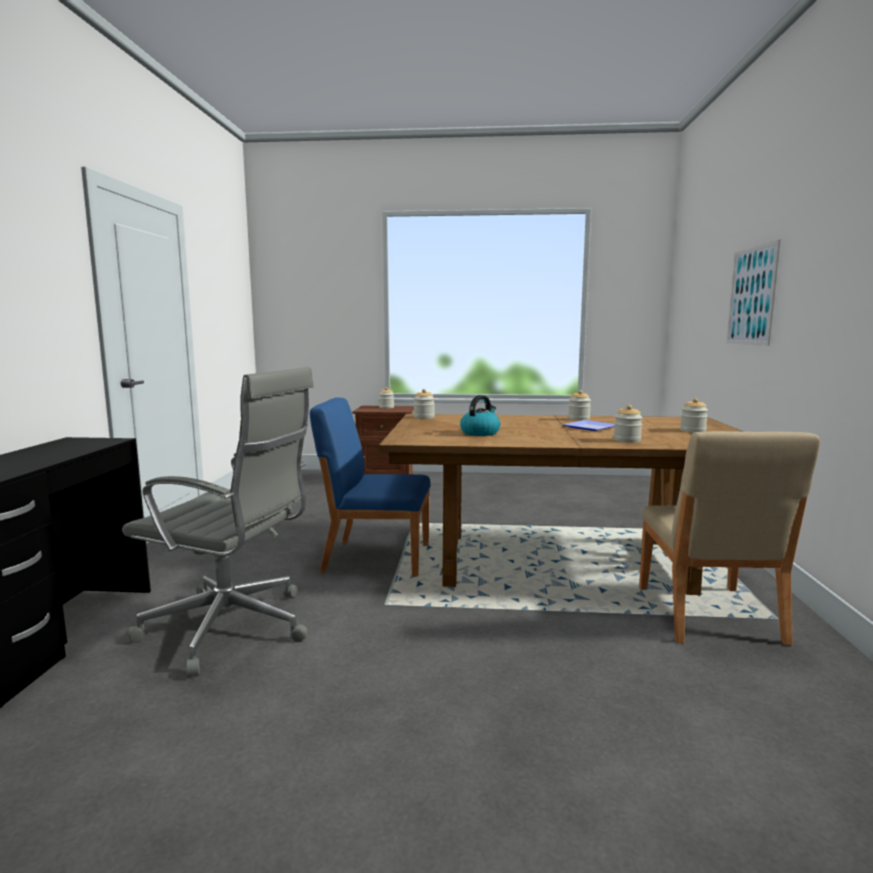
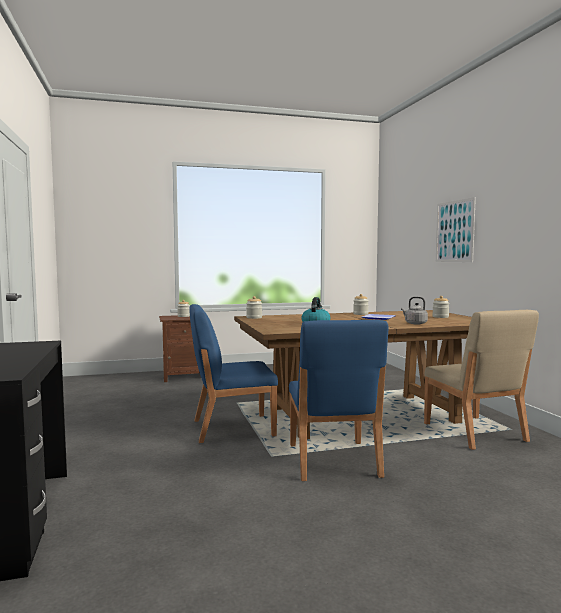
camera: 20 degrees left, 5 degrees down
grey office chair [122,367,314,677] -> none
jar [613,405,643,443] -> grey kettle [401,297,428,324]
none -> blue chair [289,320,388,481]

